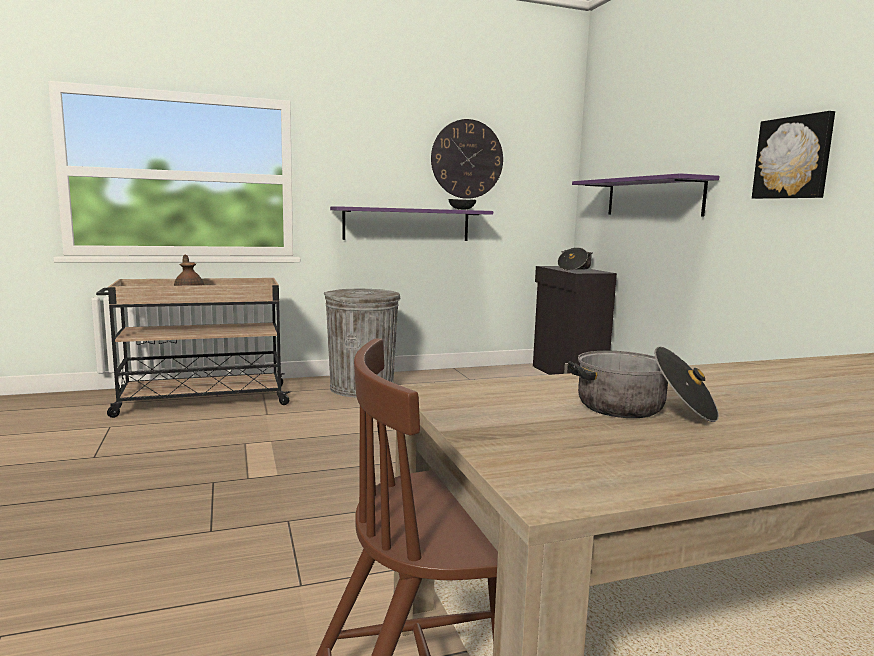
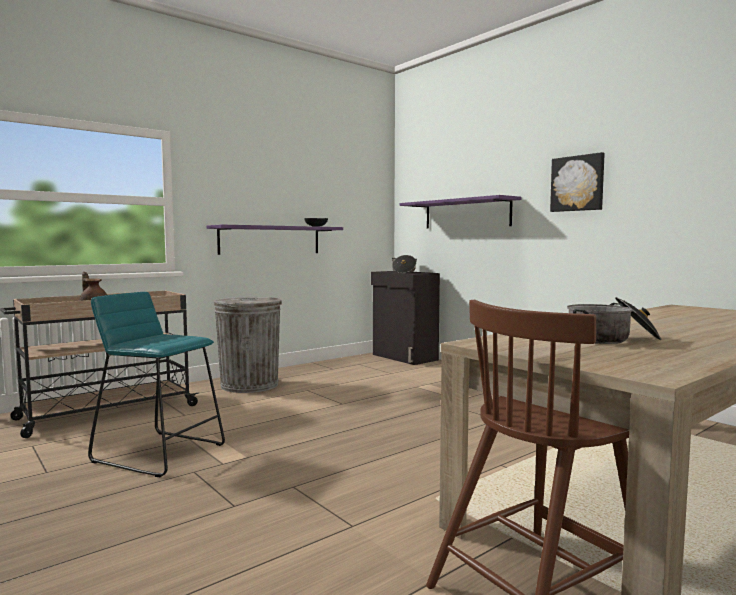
camera: 20 degrees left, 5 degrees down
wall clock [431,119,503,199] -> none
none -> turquoise stool [88,292,225,477]

